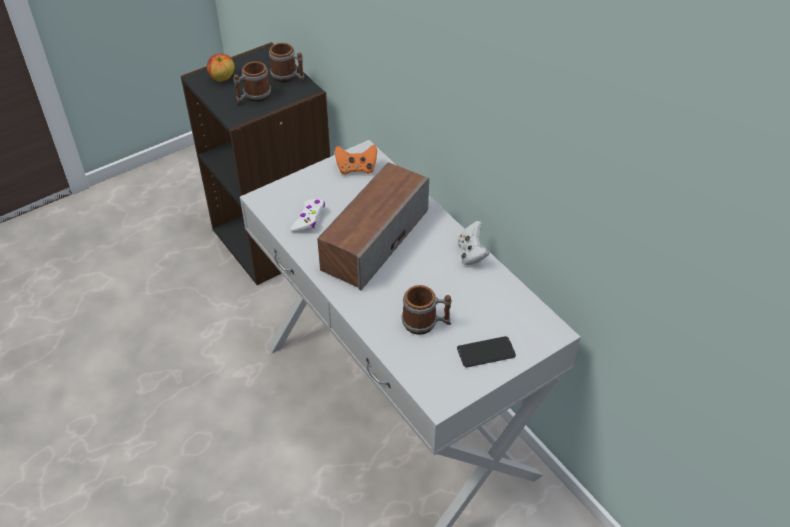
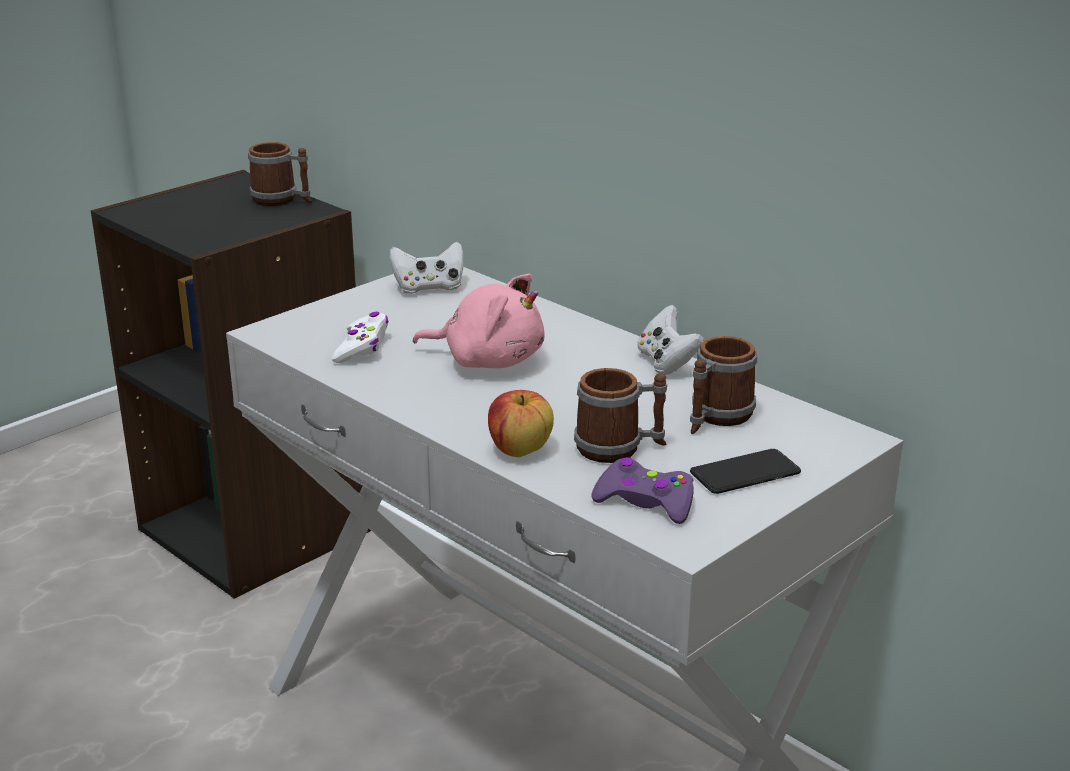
camera: 10 degrees left, 20 degrees down
apple [207,54,235,82] -> apple moved to [488,390,554,457]
mug [233,61,271,105] -> mug moved to [690,336,757,434]
speaker [317,162,429,291] -> pink plush toy [413,274,544,368]
orange game controller [335,145,377,175] -> white game controller [389,241,463,294]
none -> purple game controller [592,457,694,524]

